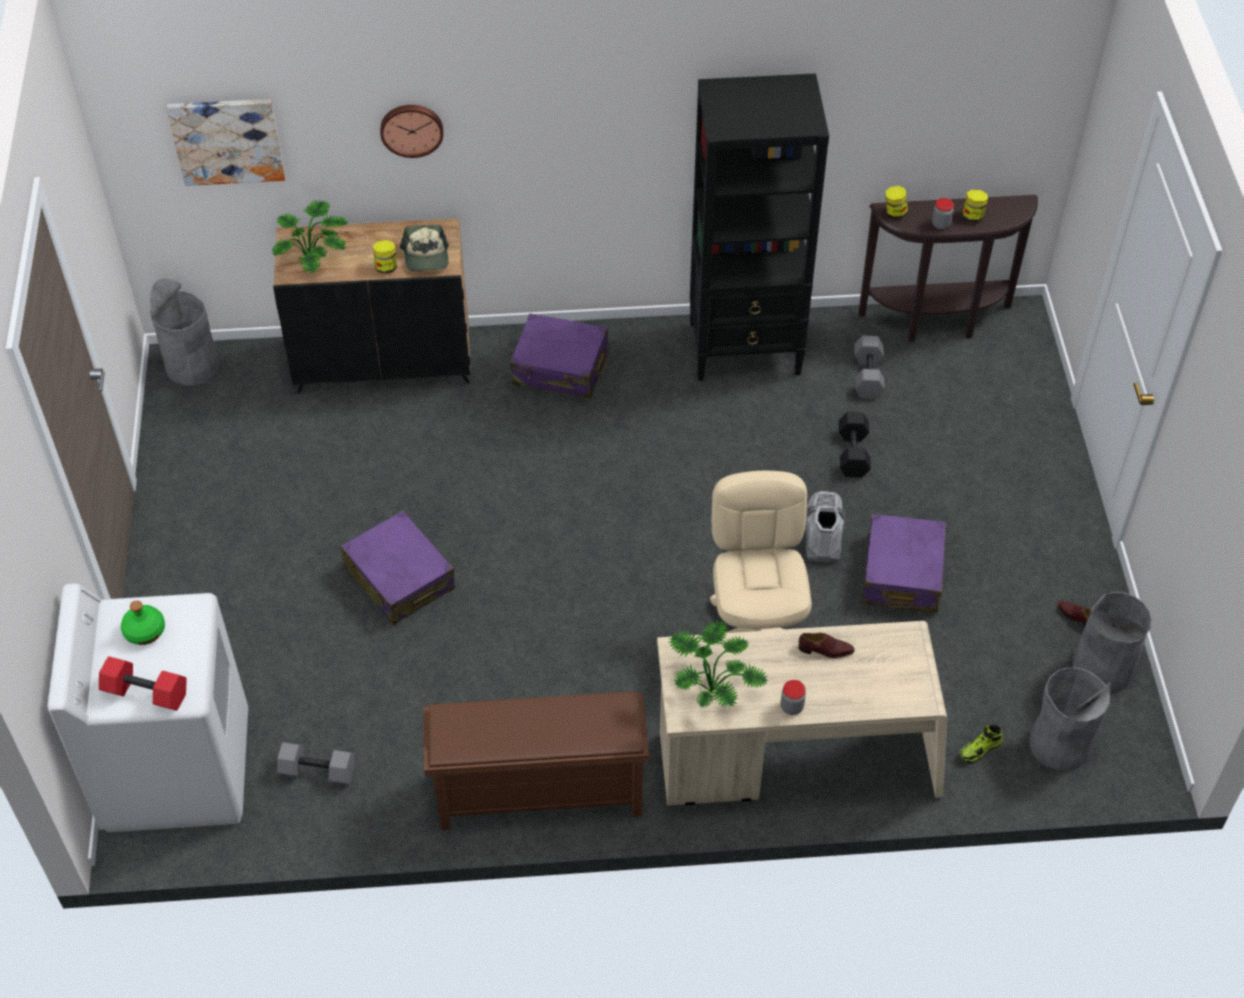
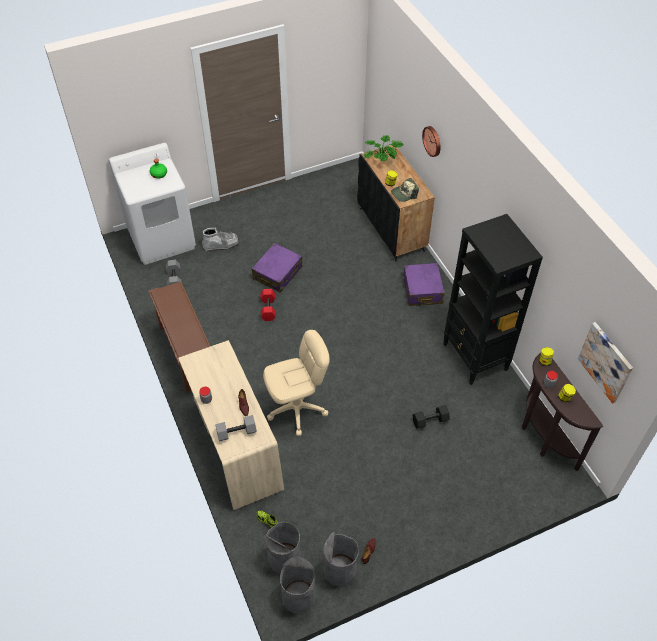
camera: 70 degrees right, 0 degrees up
red dumbbell [99,656,187,711] -> red dumbbell moved to [261,289,276,321]
grey trash can [150,279,219,386] -> grey trash can moved to [280,556,316,614]
picture [167,99,285,186] -> picture moved to [578,322,633,404]
potted plant [668,621,769,708] -> none
grey boot [805,491,845,562] -> grey boot moved to [202,228,239,253]
grey dumbbell [854,335,885,399] -> grey dumbbell moved to [215,415,257,441]
purple suitcase [862,514,946,613] -> none

